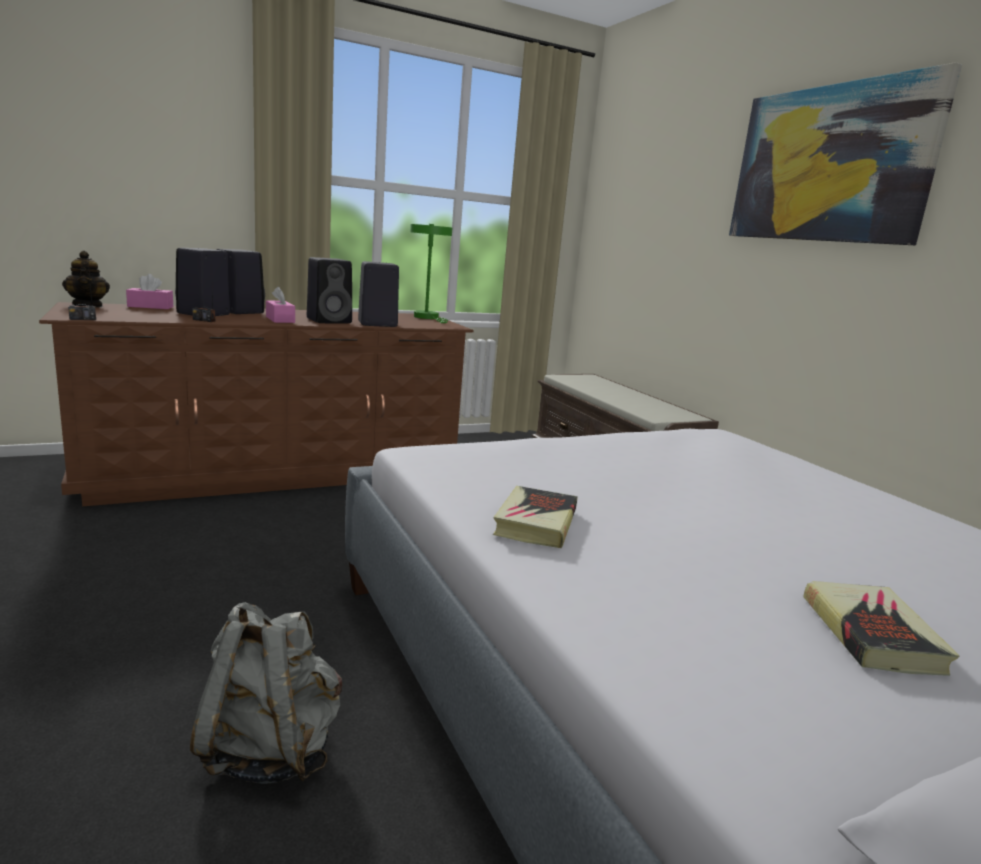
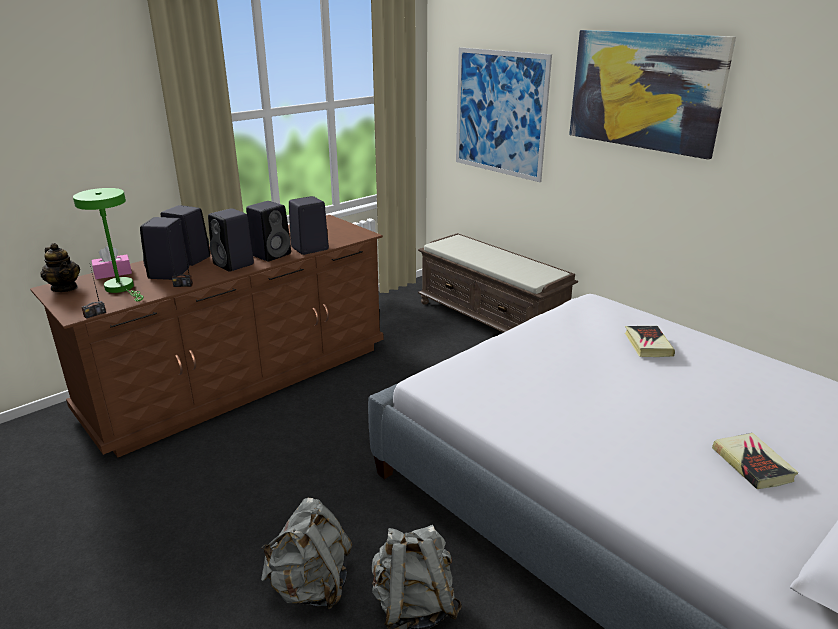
camera: 15 degrees left, 10 degrees up
pink tissue box [266,286,295,323] -> black speaker [208,208,254,272]
green table lamp [410,224,452,323] -> green table lamp moved to [73,188,143,301]
book [493,486,578,548] -> book moved to [625,326,675,357]
none -> grey backpack [261,498,352,609]
none -> picture [456,47,552,182]

